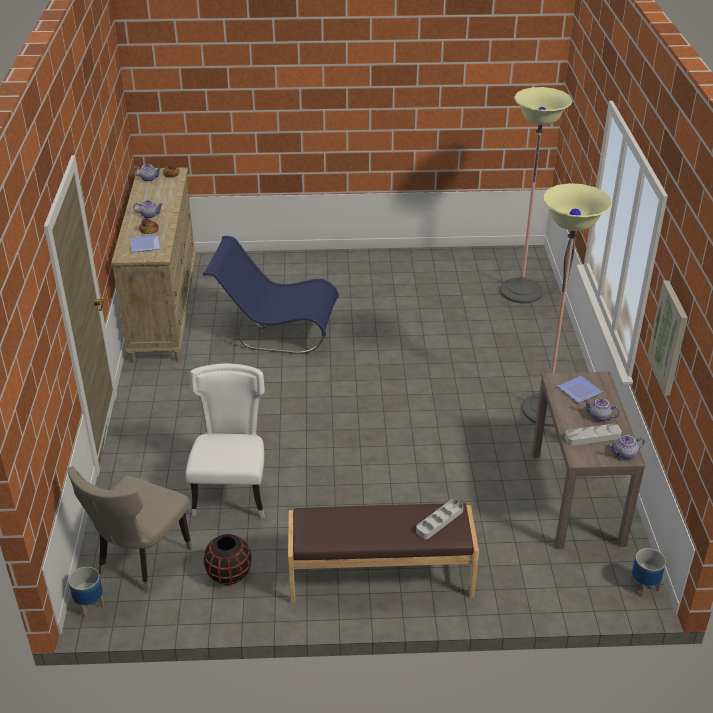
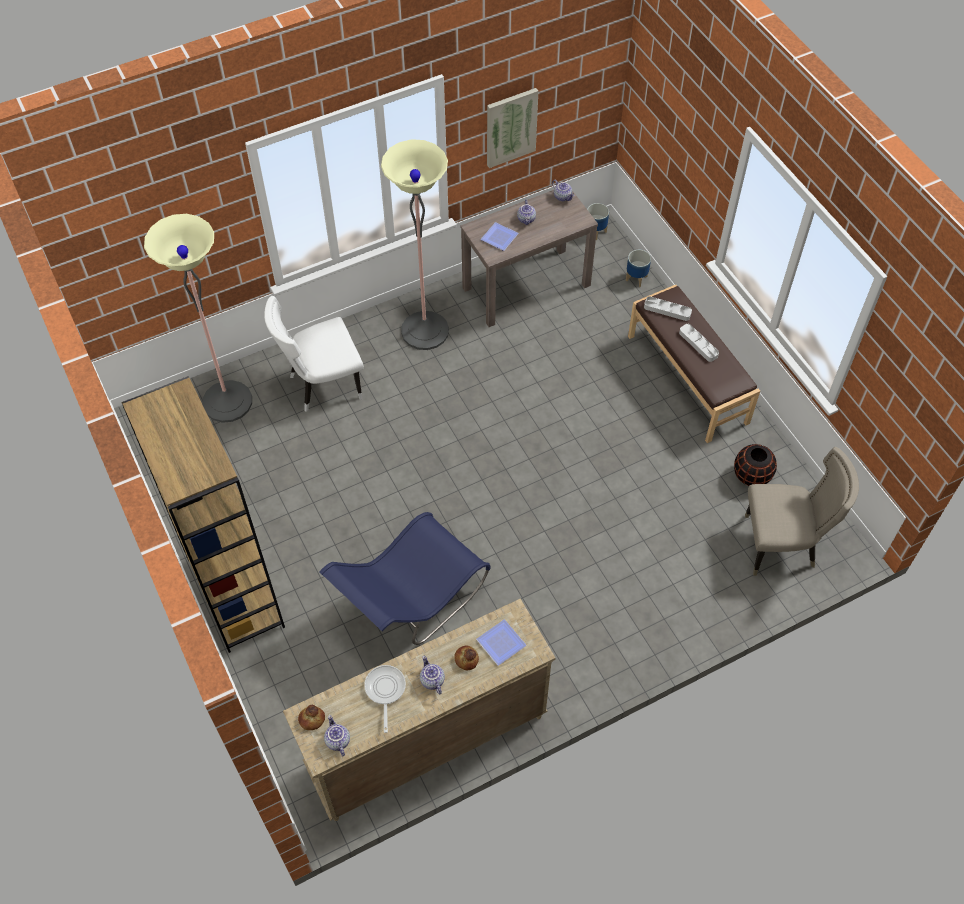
camera: 115 degrees left, 20 degrees up
planter [68,567,105,617] -> planter moved to [626,250,651,287]
white chair [185,364,265,518] -> white chair moved to [264,296,364,412]
blue chair [203,236,339,354] -> blue chair turned 60 degrees clockwise [319,512,491,645]
grey tray [565,424,622,446] -> grey tray moved to [679,324,719,362]
none -> brown bookcase [121,376,285,653]
none -> frying pan [364,665,406,733]

